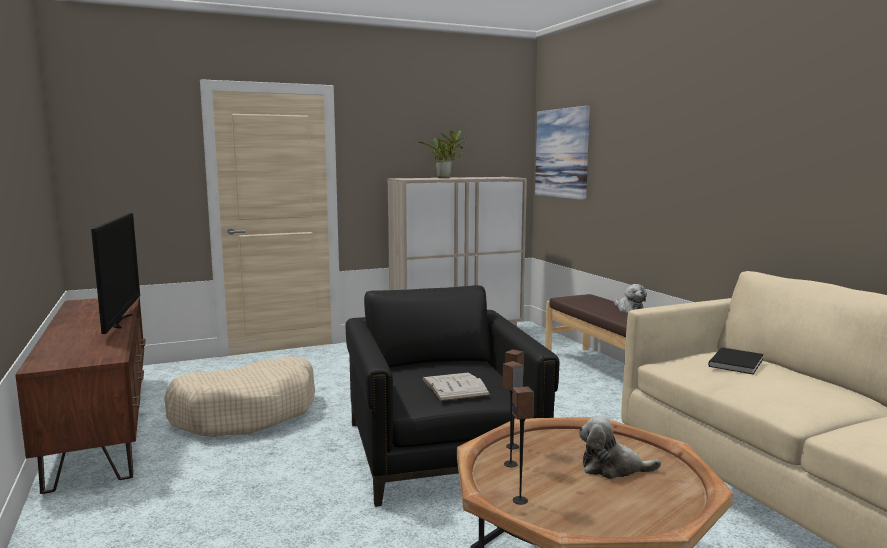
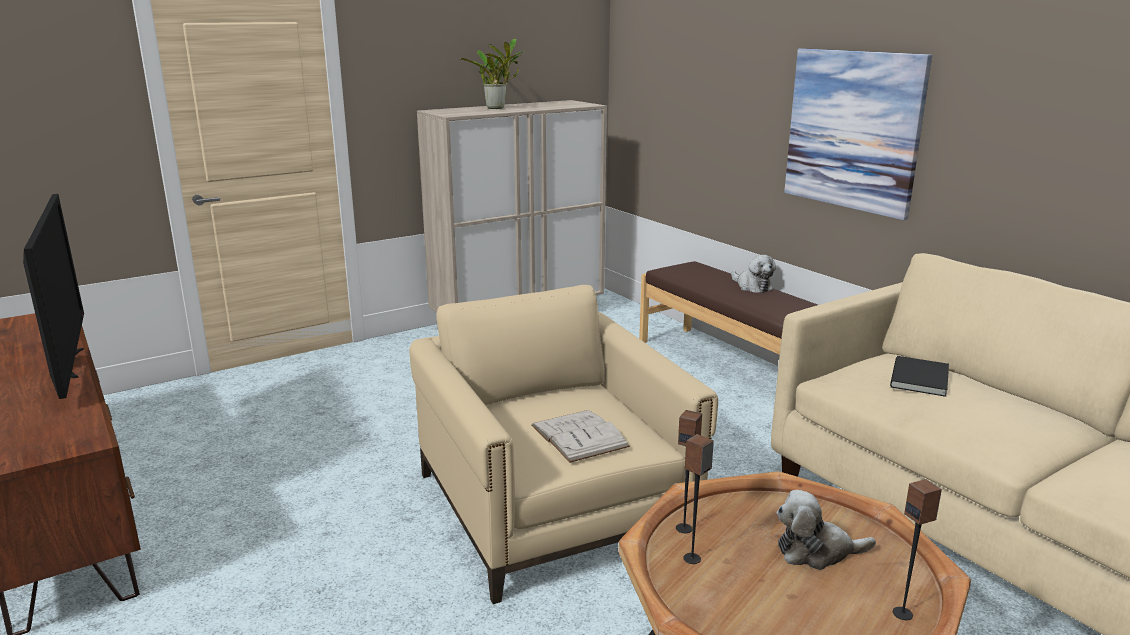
camera: 10 degrees left, 10 degrees up
beige dog bed [164,356,315,437] -> none
black armchair [346,285,559,507] -> beige armchair [409,285,718,604]
speaker [512,386,534,505] -> speaker moved to [893,479,942,620]
picture [535,106,590,200] -> picture moved to [784,48,932,220]

